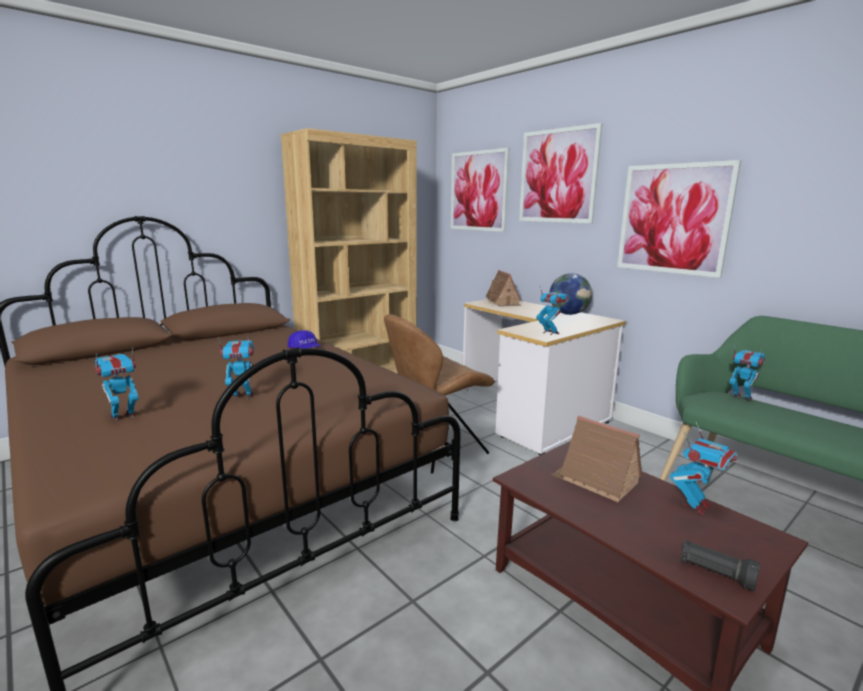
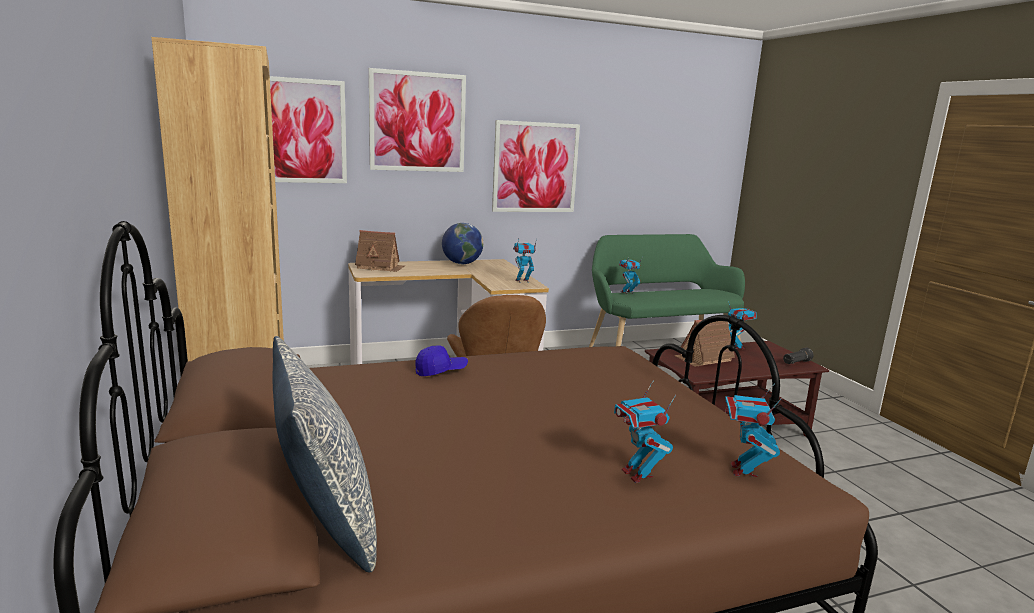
camera: 70 degrees left, 0 degrees up
toy robot [218,337,255,401] -> toy robot moved to [725,384,782,477]
none -> pillow [273,336,377,572]

